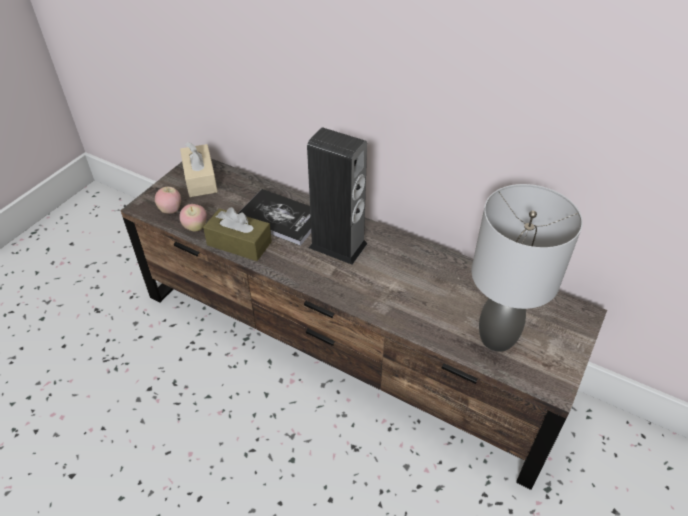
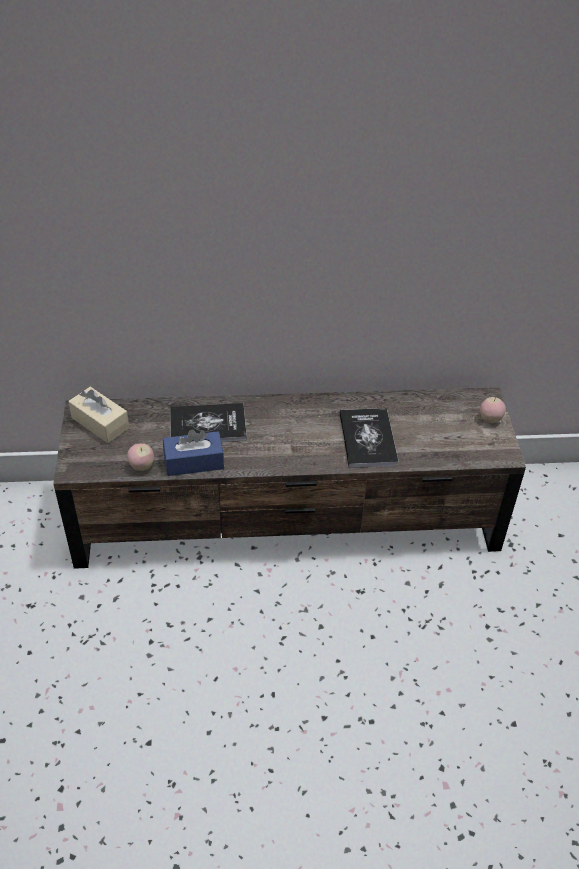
camera: 35 degrees left, 0 degrees up
apple [155,187,181,214] -> apple moved to [480,397,506,423]
brown tissue box [203,207,272,261] -> blue tissue box [163,430,224,476]
speaker [307,127,368,265] -> none
grey table lamp [471,184,583,352] -> none
none -> book [339,408,399,468]

